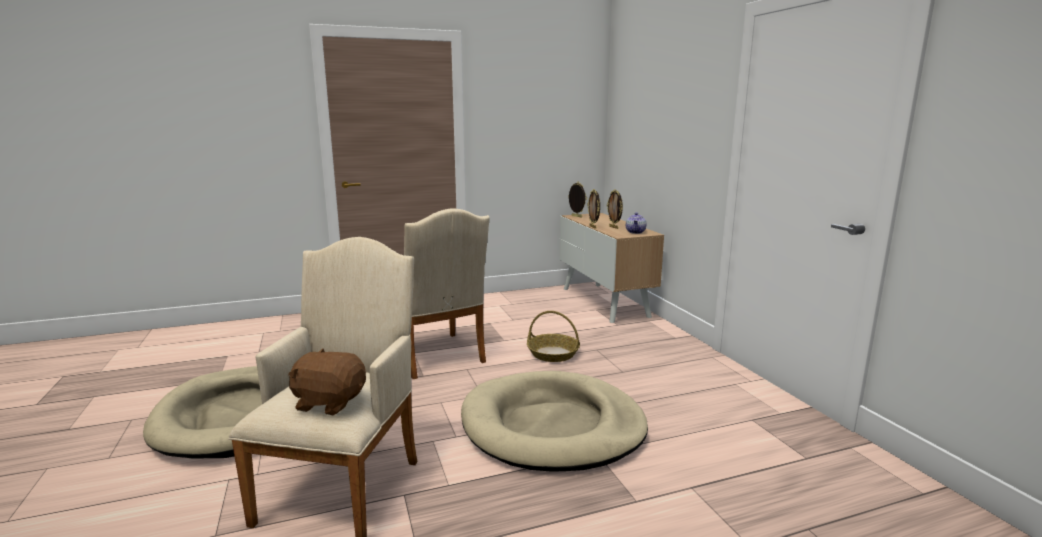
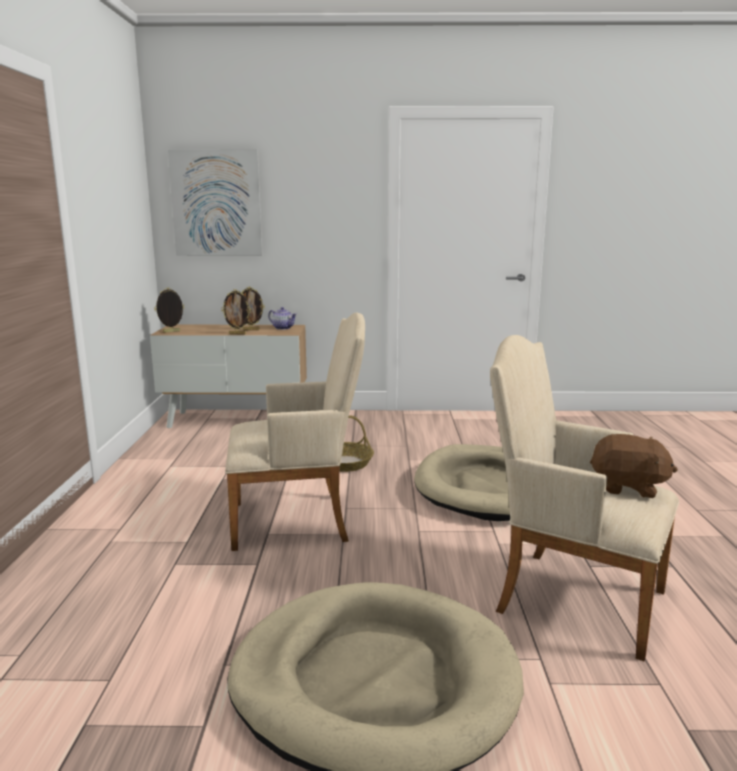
camera: 70 degrees left, 0 degrees up
brown plush toy [288,348,366,415] -> brown plush toy turned 105 degrees counterclockwise [590,434,678,498]
none -> picture [168,149,263,256]

